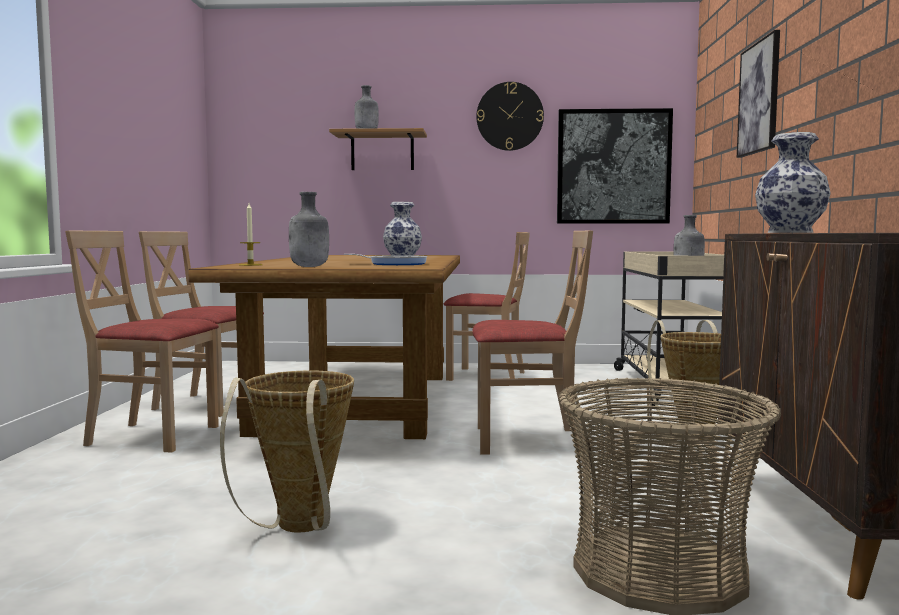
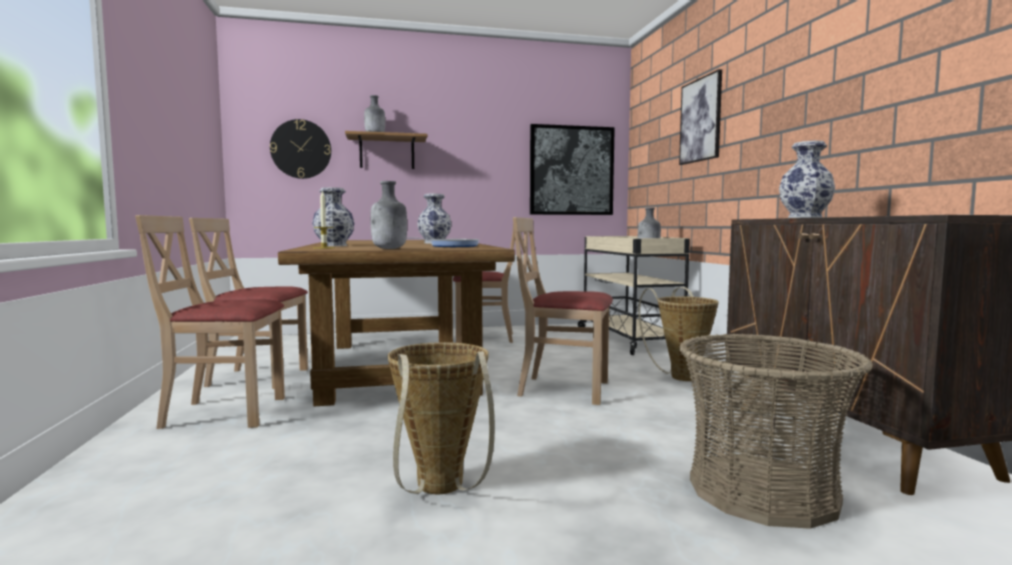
camera: 15 degrees left, 0 degrees up
beige chair [472,230,593,455] -> beige chair turned 150 degrees counterclockwise [513,217,613,405]
wall clock [476,82,544,151] -> wall clock moved to [270,119,331,179]
none -> vase [312,187,354,246]

